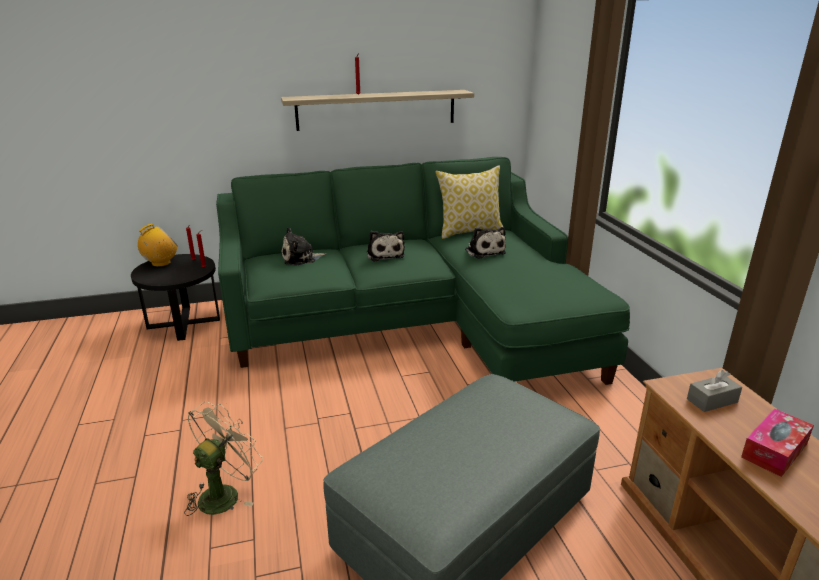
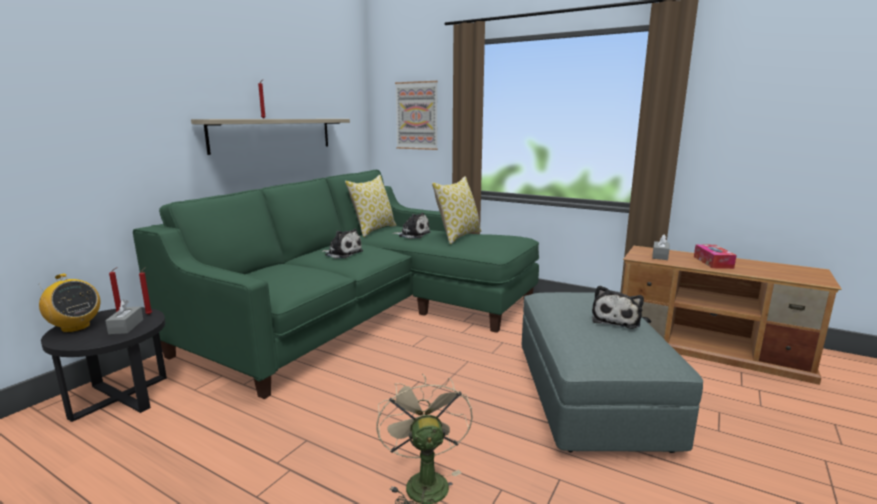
camera: 45 degrees left, 10 degrees down
radio [138,224,178,267] -> radio turned 120 degrees clockwise [39,274,100,333]
plush toy [281,227,327,266] -> plush toy moved to [592,286,644,329]
none -> grey tissue box [105,299,143,334]
none -> picture [395,81,438,150]
none -> pillow [432,176,482,244]

